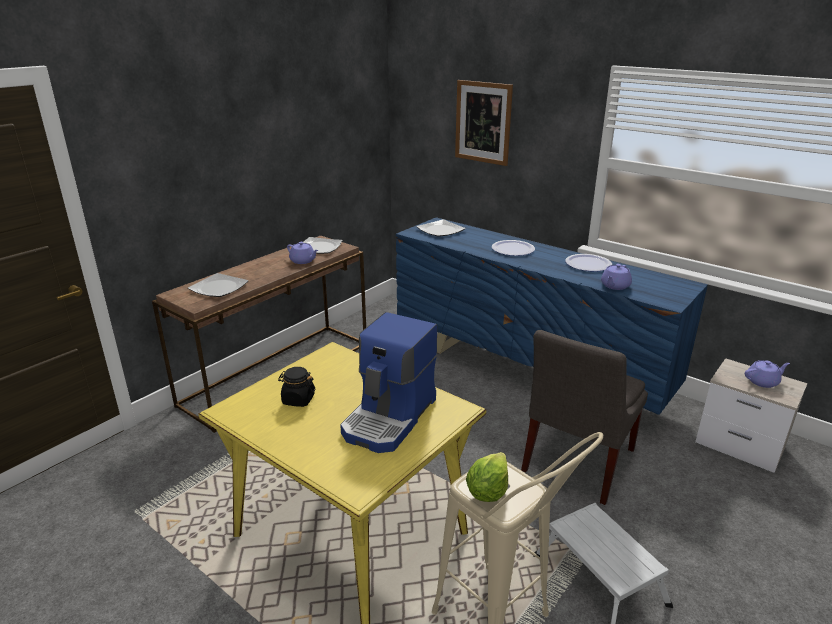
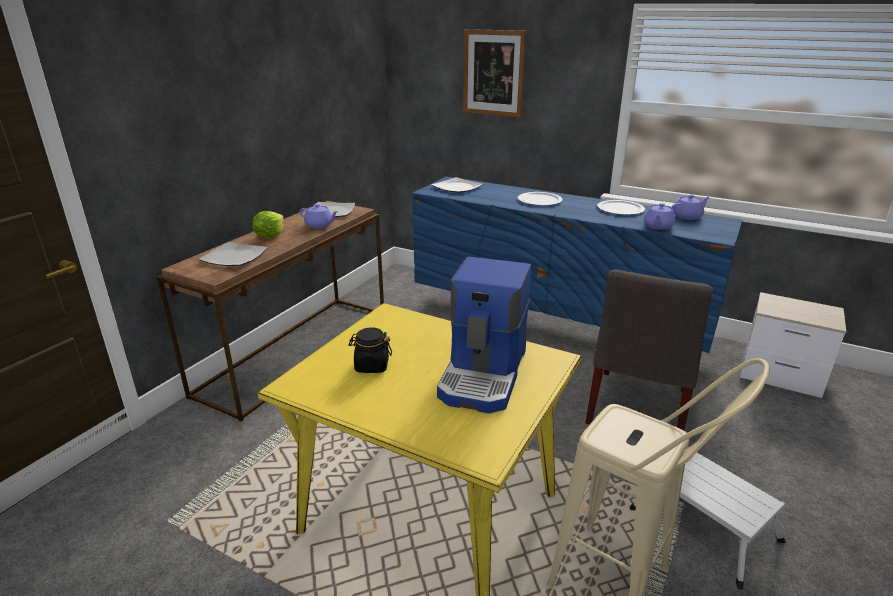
camera: 10 degrees left, 0 degrees up
lettuce [466,452,508,502] -> lettuce moved to [252,211,284,238]
purple teapot [745,360,790,388] -> purple teapot moved to [672,195,710,220]

